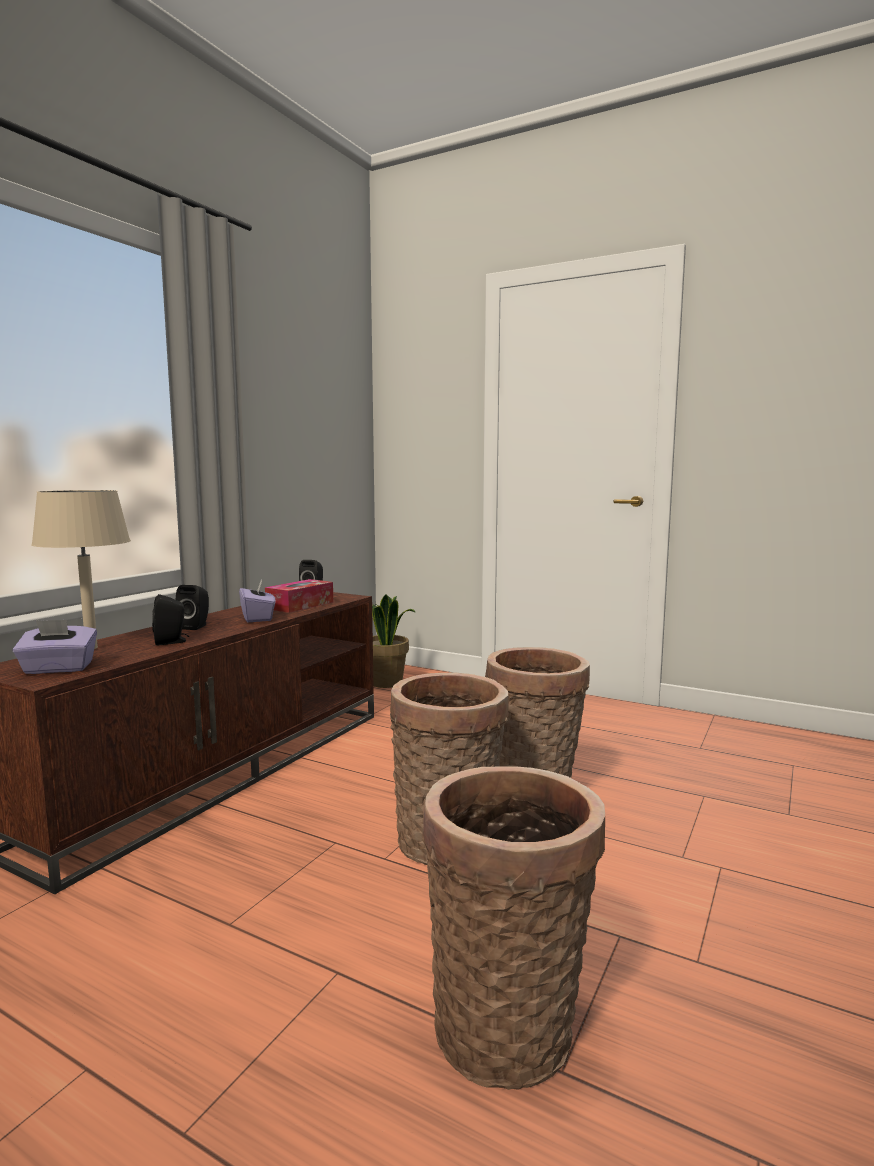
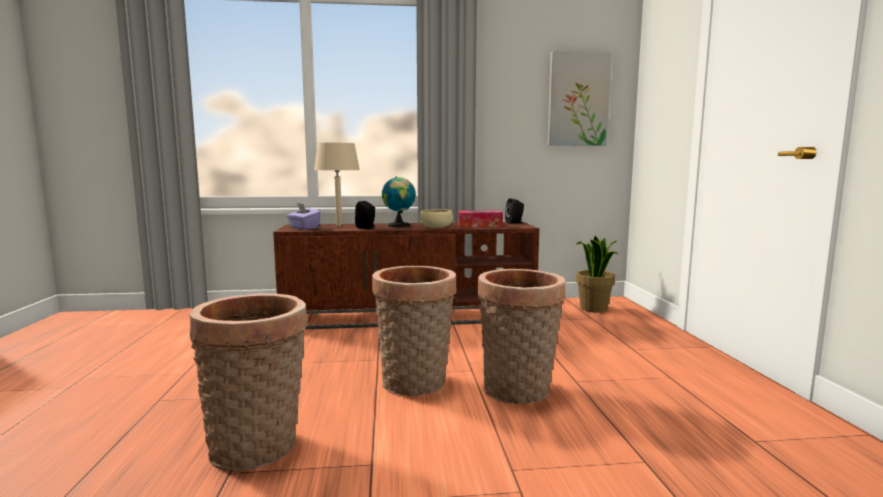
camera: 55 degrees right, 0 degrees up
black speaker [176,585,209,630] -> globe [382,177,416,227]
purple tissue box [239,580,275,622] -> beige bowl [420,209,453,228]
none -> picture [548,51,612,146]

